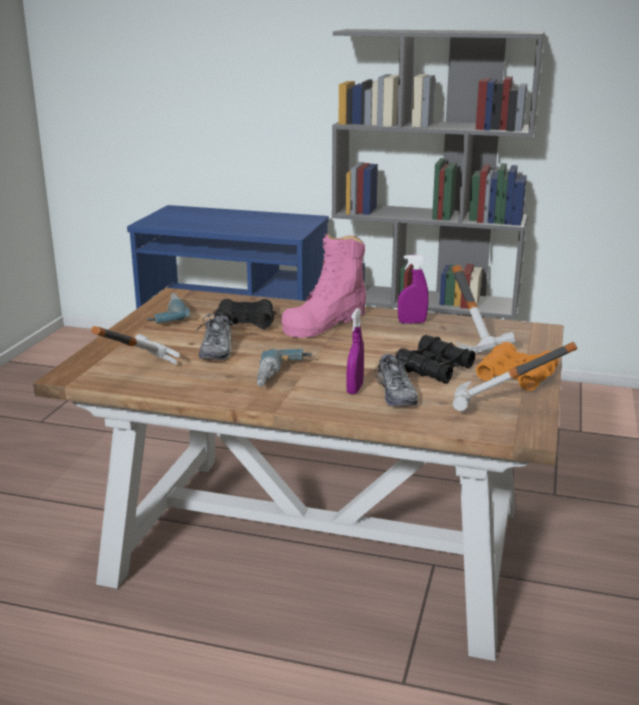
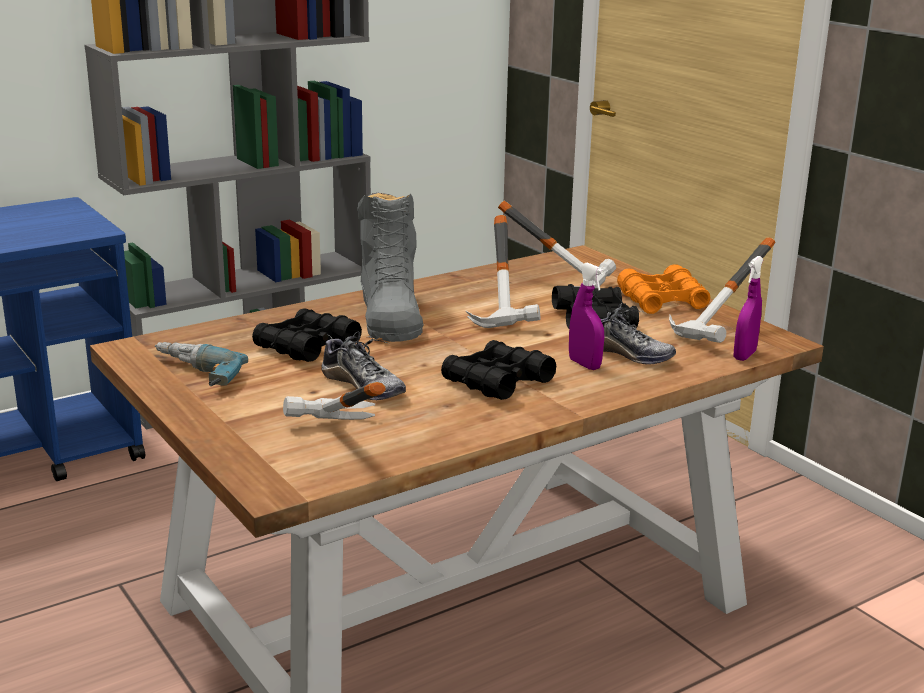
camera: 50 degrees left, 0 degrees up
power drill [257,349,312,387] -> black binoculars [441,340,556,400]
pink boot [282,233,366,338] -> grey boot [357,193,424,342]
purple spray bottle [398,255,429,324] -> purple spray bottle moved to [734,256,764,361]
none -> hammer [466,215,541,328]

